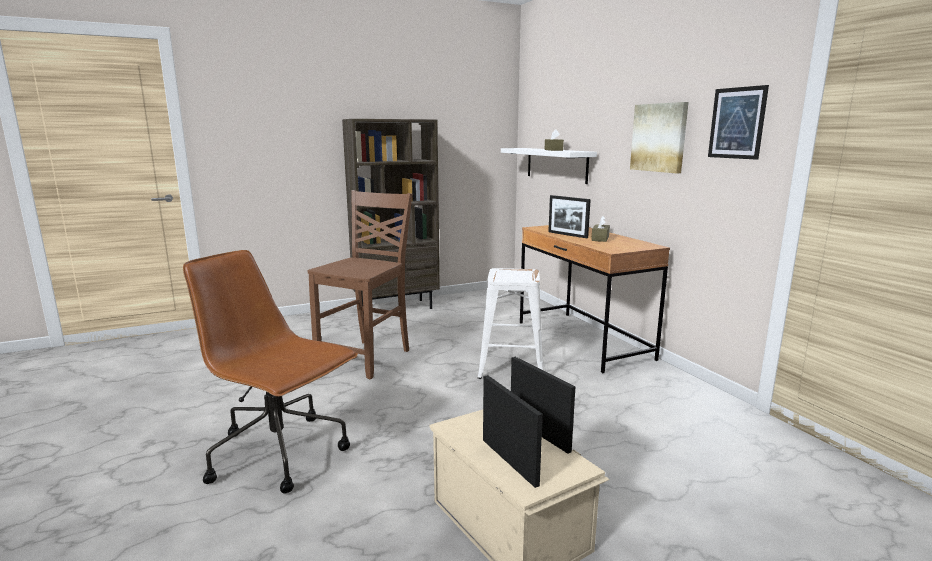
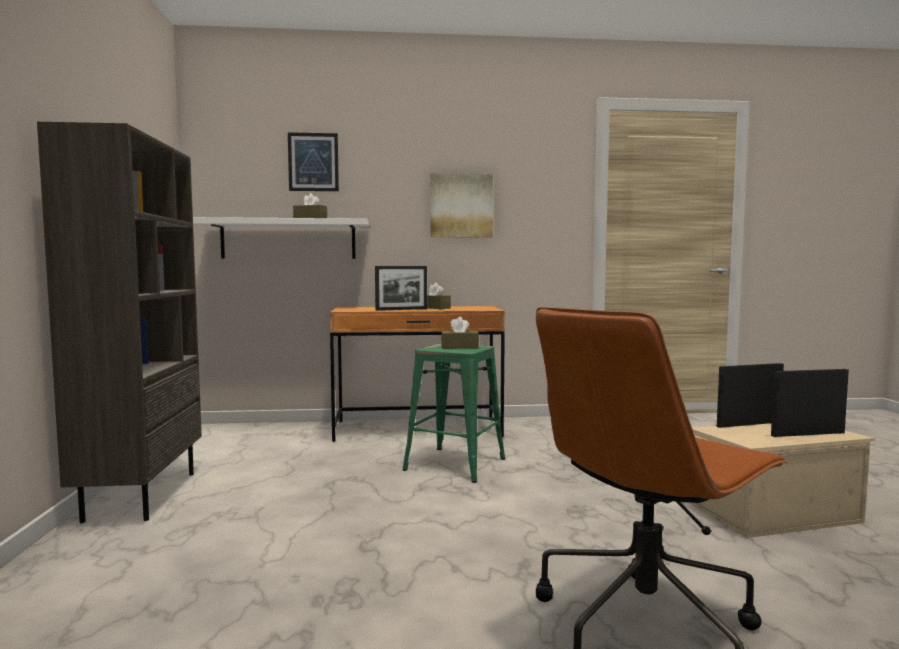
camera: 70 degrees left, 10 degrees down
brown chair [308,190,413,379] -> none
white stool [478,268,544,379] -> green stool [403,343,505,483]
picture [708,85,769,160] -> picture moved to [288,132,339,191]
none -> brown tissue box [441,317,479,349]

